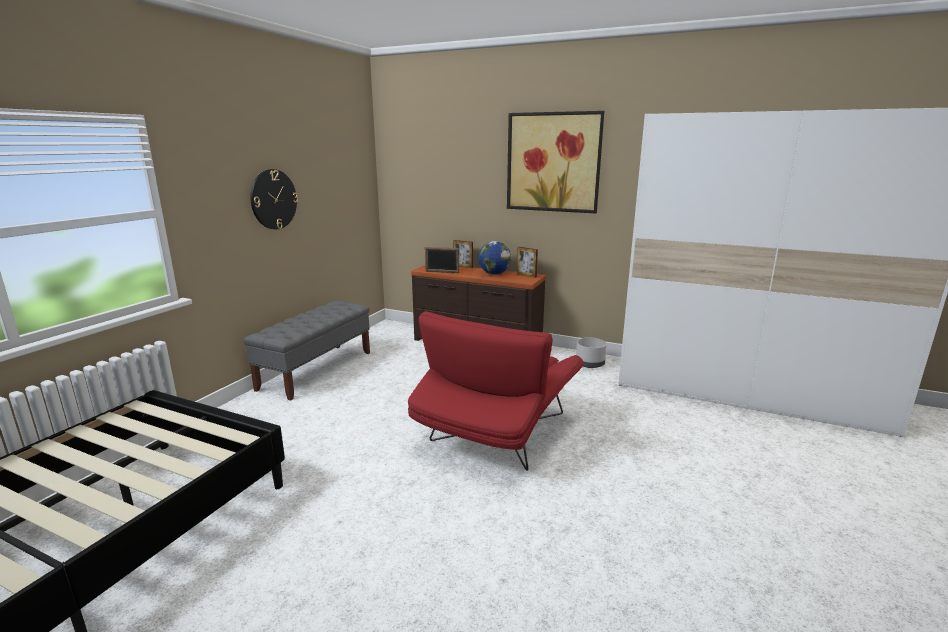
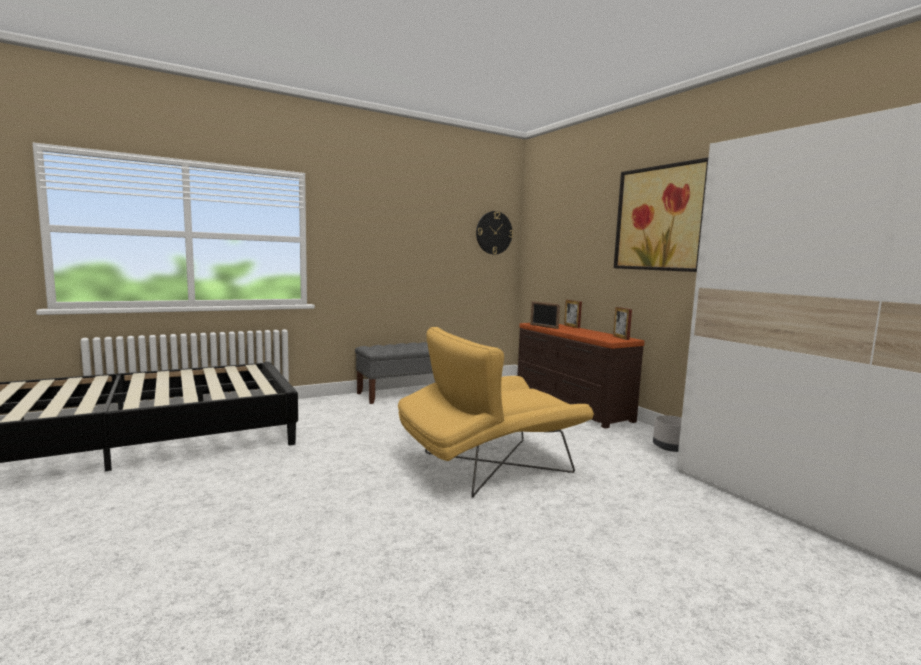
camera: 35 degrees right, 10 degrees down
wall clock [250,169,298,229] -> wall clock moved to [476,211,513,254]
red armchair [408,311,584,471] -> yellow armchair [398,327,594,498]
globe [478,241,511,275] -> none

